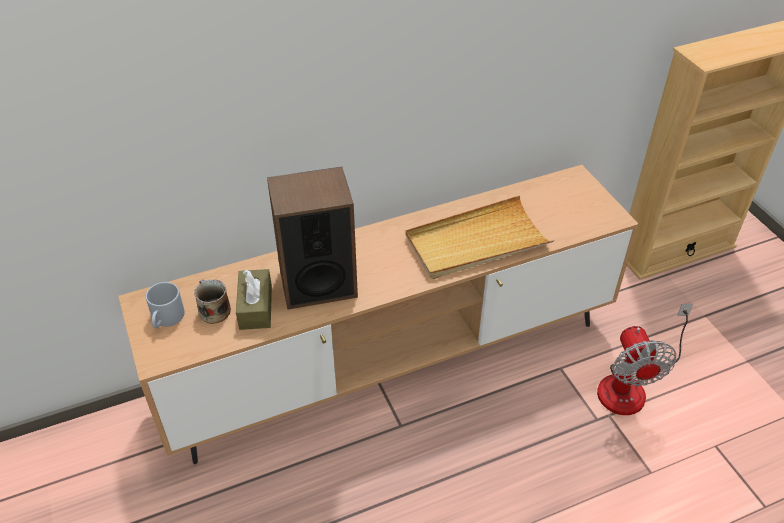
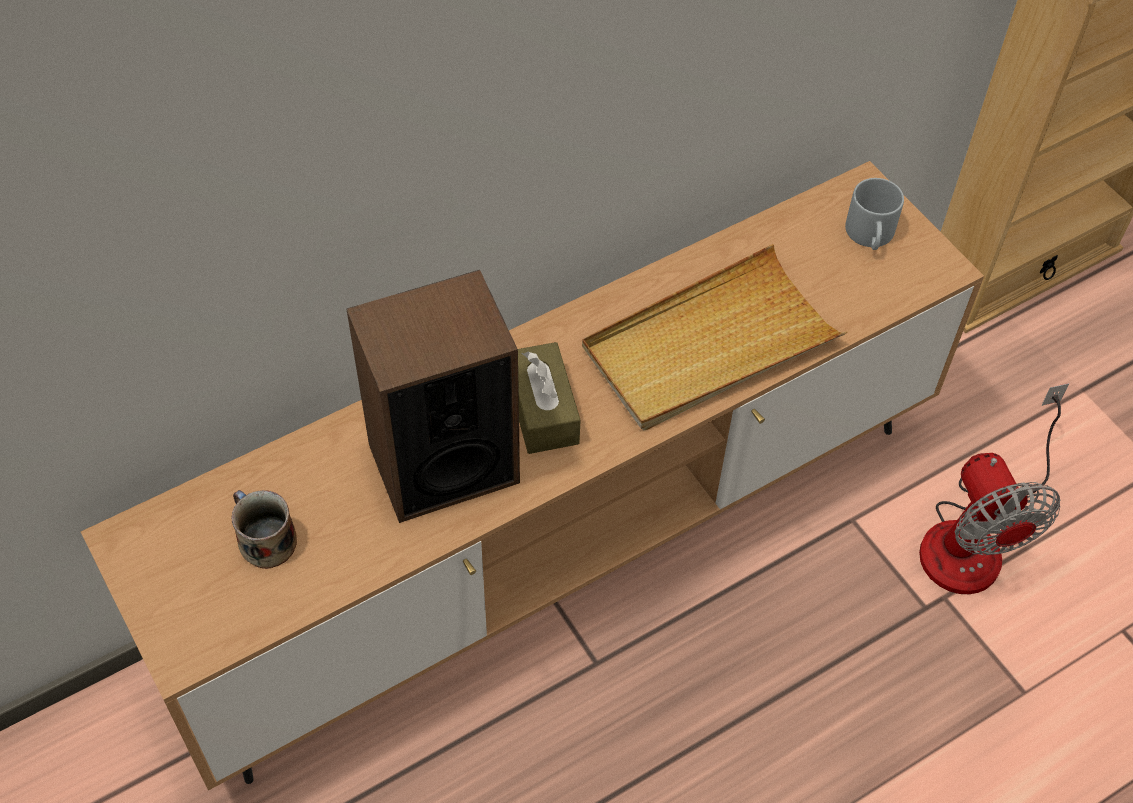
camera: 10 degrees left, 10 degrees up
grey mug [146,282,185,328] -> grey mug moved to [845,178,904,250]
brown tissue box [236,269,272,330] -> brown tissue box moved to [518,342,581,454]

